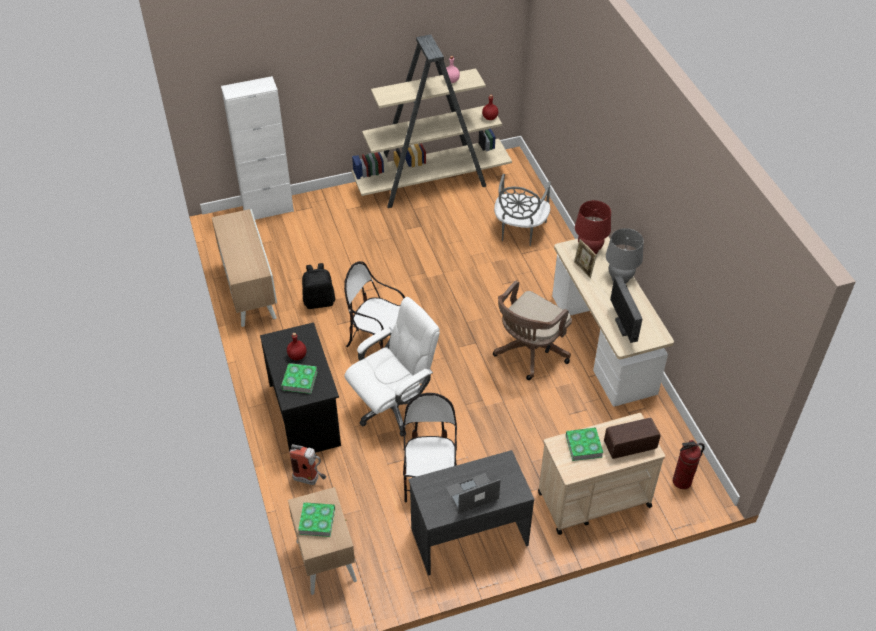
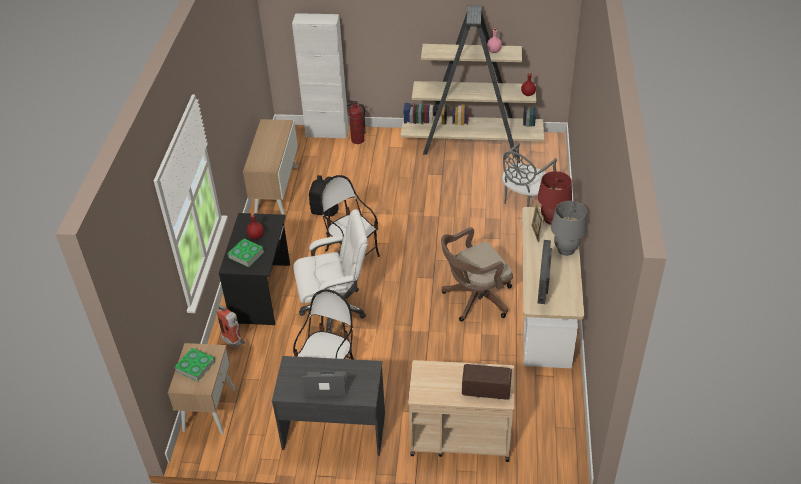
camera: 25 degrees right, 5 degrees down
book [566,427,604,461] -> none
fire extinguisher [673,440,705,489] -> fire extinguisher moved to [347,100,366,144]

